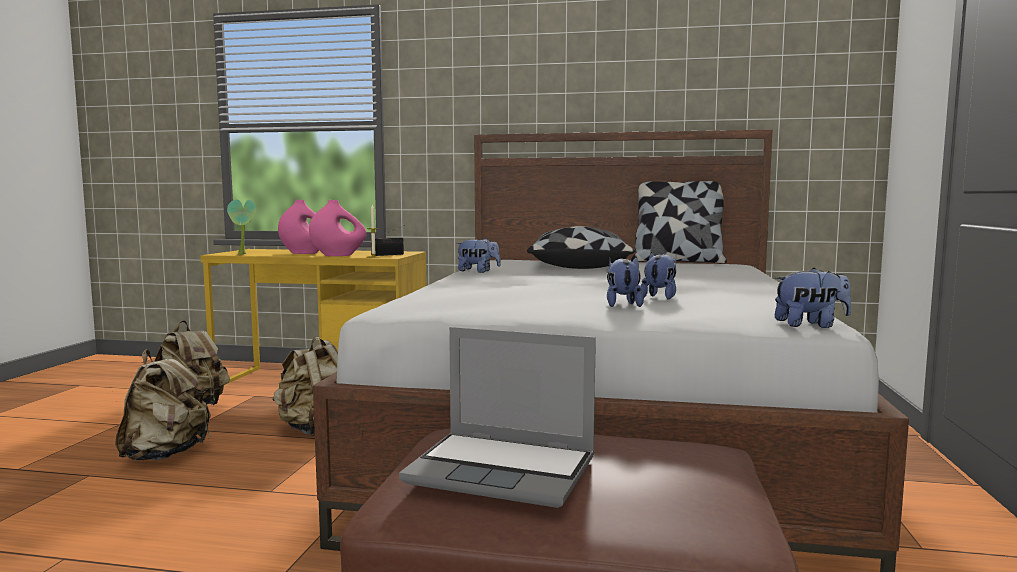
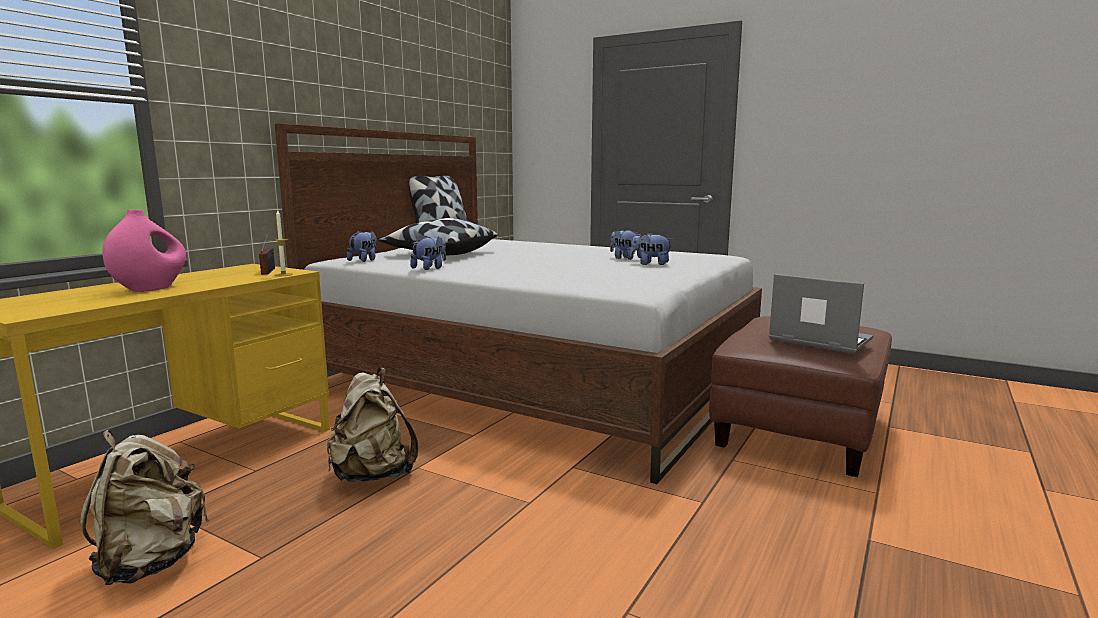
camera: 70 degrees left, 5 degrees up
beige backpack [115,349,211,460] -> none
potted plant [227,200,256,255] -> none
pink vase [309,200,366,256] -> none
laptop [399,327,596,508] -> laptop turned 90 degrees counterclockwise [769,274,873,354]
plush toy [774,268,851,328] -> plush toy moved to [347,231,377,262]

